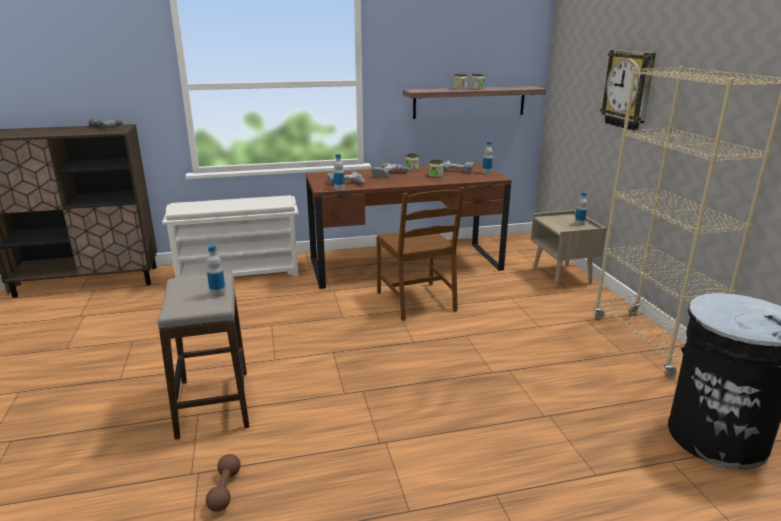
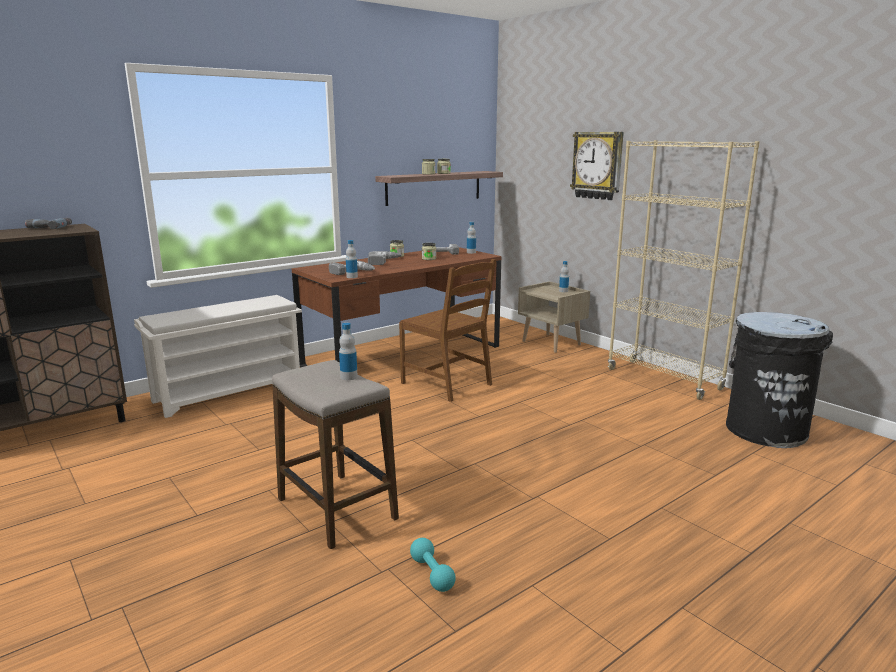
camera: 25 degrees left, 5 degrees down
brown dumbbell [206,454,241,512] -> turquoise dumbbell [410,538,456,592]

